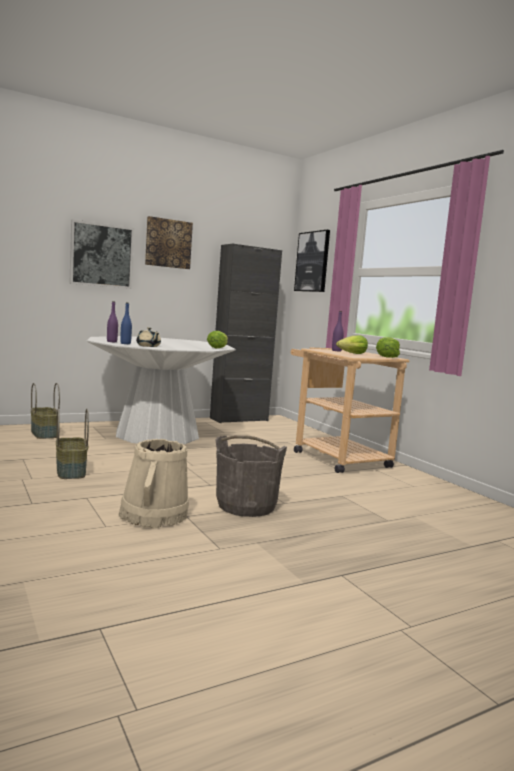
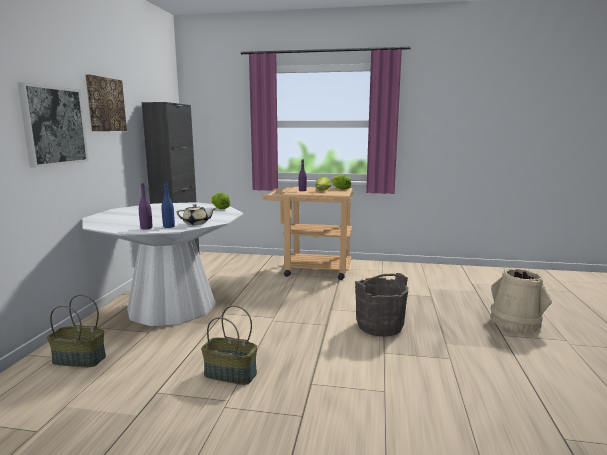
camera: 50 degrees left, 5 degrees up
beige bucket [119,439,189,529] -> beige bucket moved to [490,269,552,332]
picture [294,230,330,292] -> none

